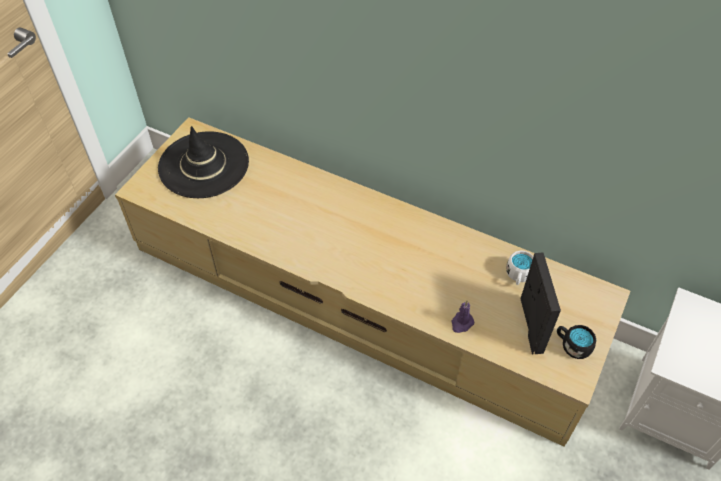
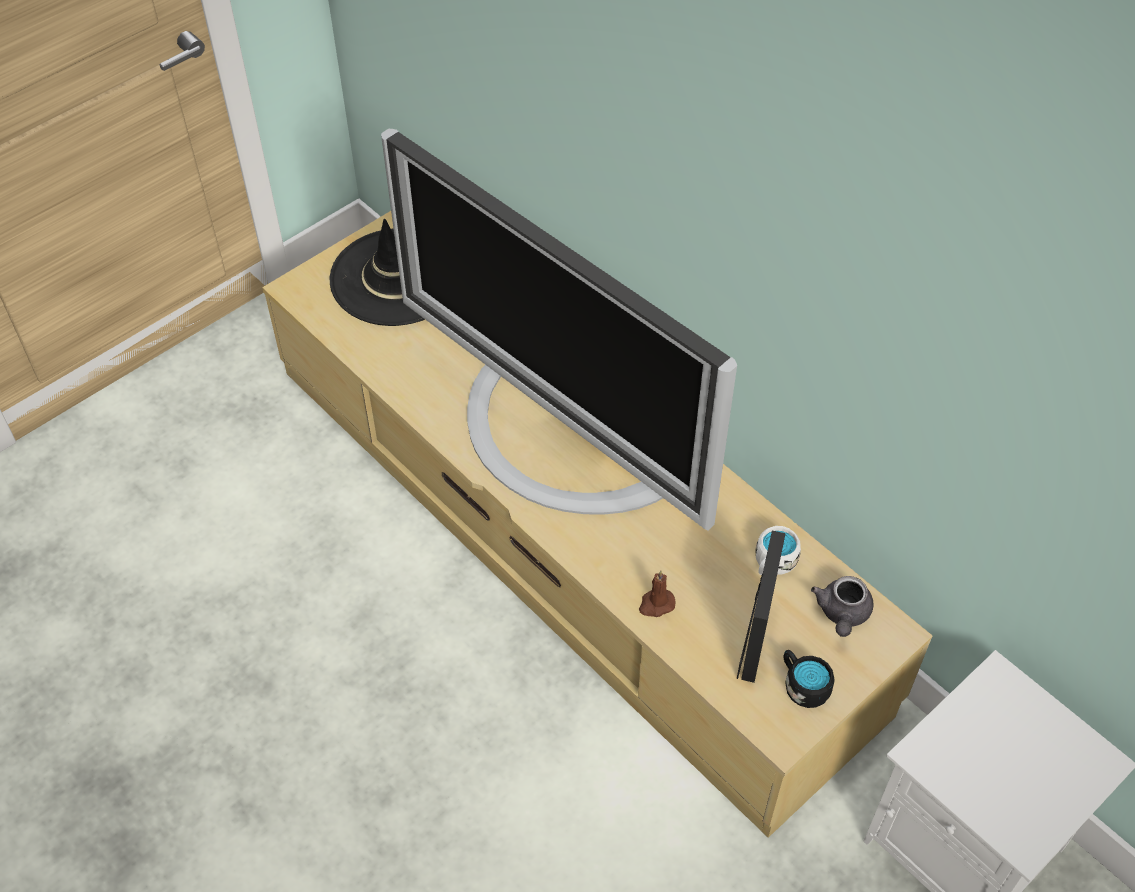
camera: 20 degrees right, 0 degrees up
purple candle [451,301,474,333] -> brown candle [639,571,675,617]
none -> television [381,129,737,531]
none -> grey teapot [811,576,873,637]

